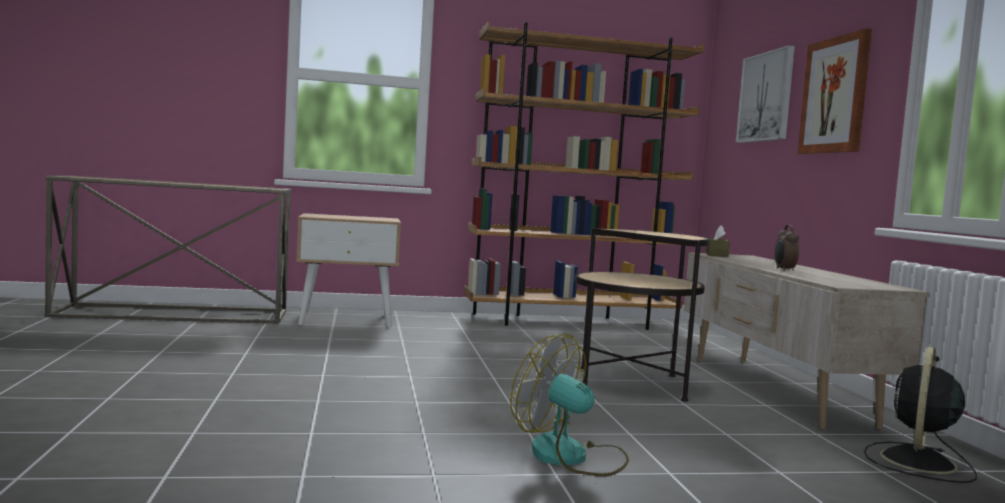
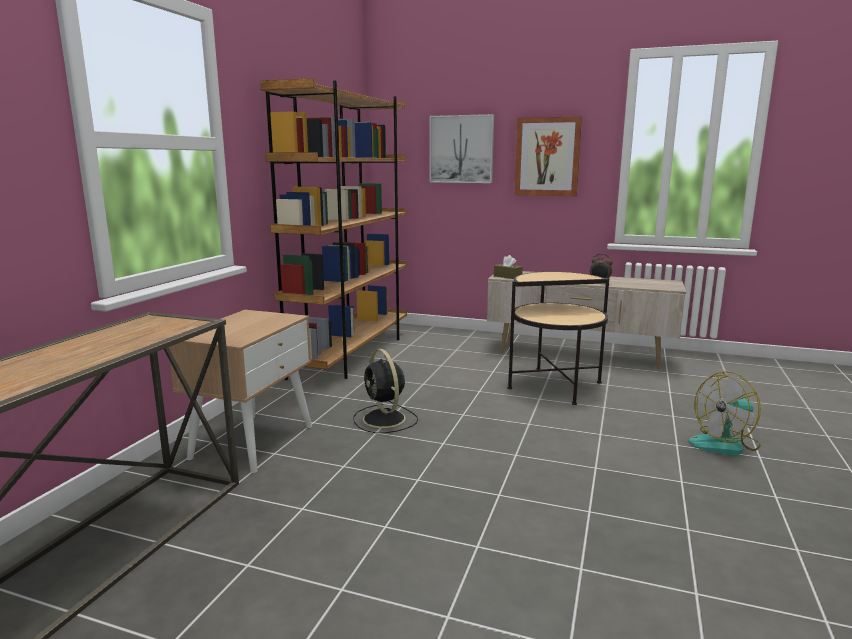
camera: 60 degrees left, 10 degrees up
black fan [864,347,977,483] -> black fan moved to [353,349,418,433]

